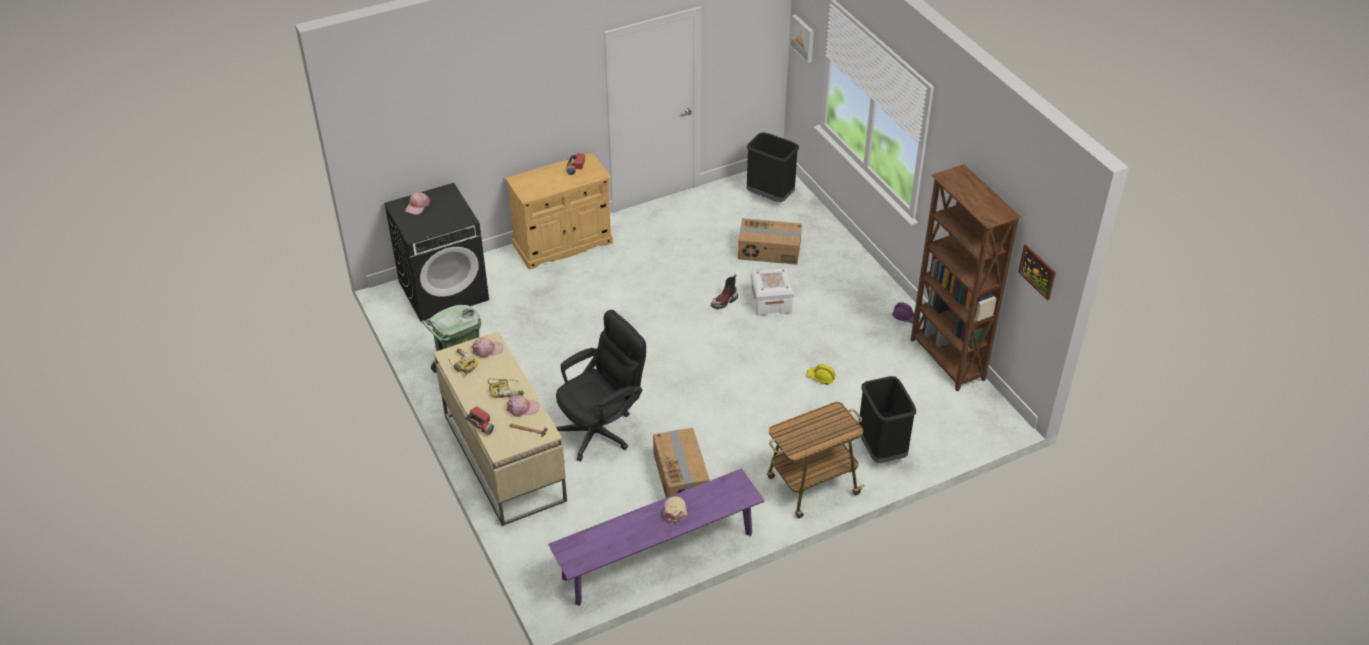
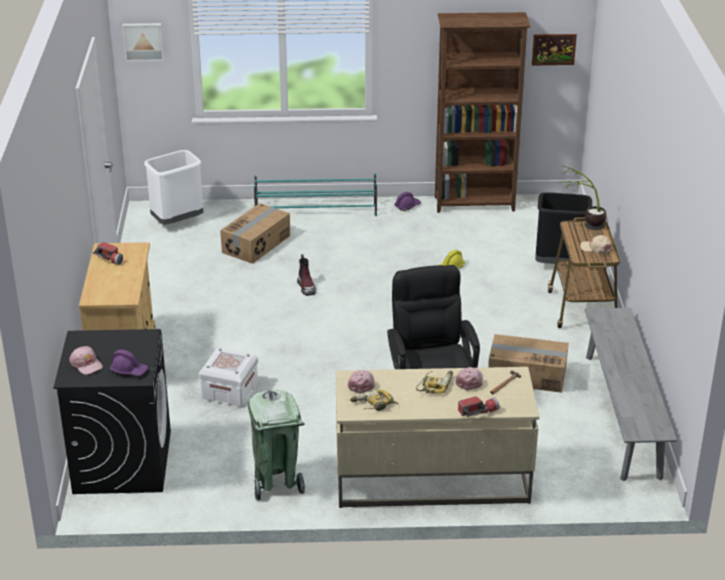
camera: 65 degrees left, 10 degrees down
purple bench [548,468,765,606] -> grey bench [585,308,677,481]
beige cap [663,496,688,523] -> beige cap moved to [580,235,612,254]
black trash can [747,132,799,202] -> white trash can [144,150,203,225]
white storage box [751,269,794,316] -> white storage box moved to [199,348,258,407]
none -> purple hard hat [110,350,148,376]
none -> turquoise shoe rack [254,173,377,216]
none -> potted plant [556,166,607,230]

